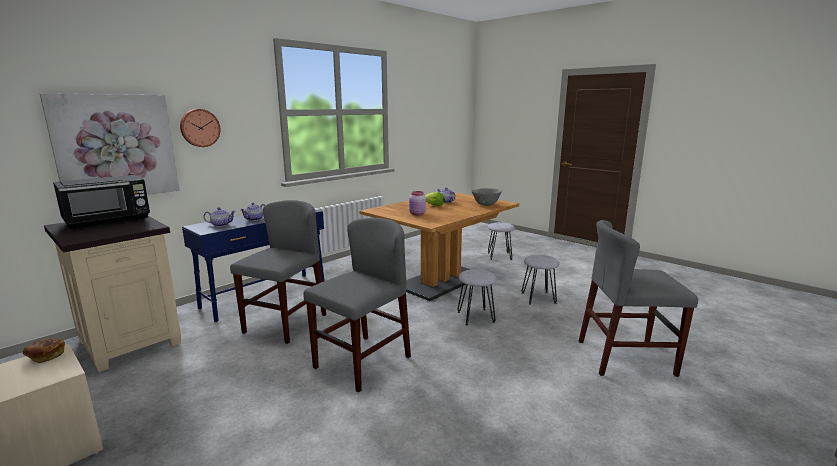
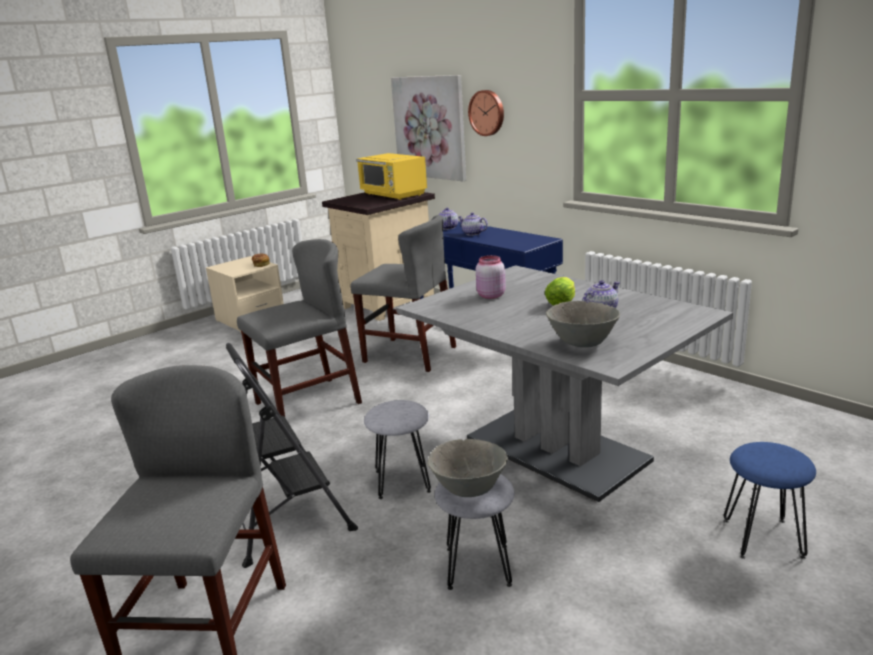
camera: 95 degrees right, 5 degrees up
black microwave [53,175,150,230] -> yellow microwave [356,153,427,200]
grey chair [303,218,411,392] -> grey chair turned 75 degrees counterclockwise [237,239,362,417]
brown dining table [359,192,519,301] -> grey dining table [396,265,733,502]
grey stool [488,222,515,260] -> blue stool [723,442,816,559]
none -> black step ladder [226,343,358,568]
none -> grey bowl [427,439,508,497]

